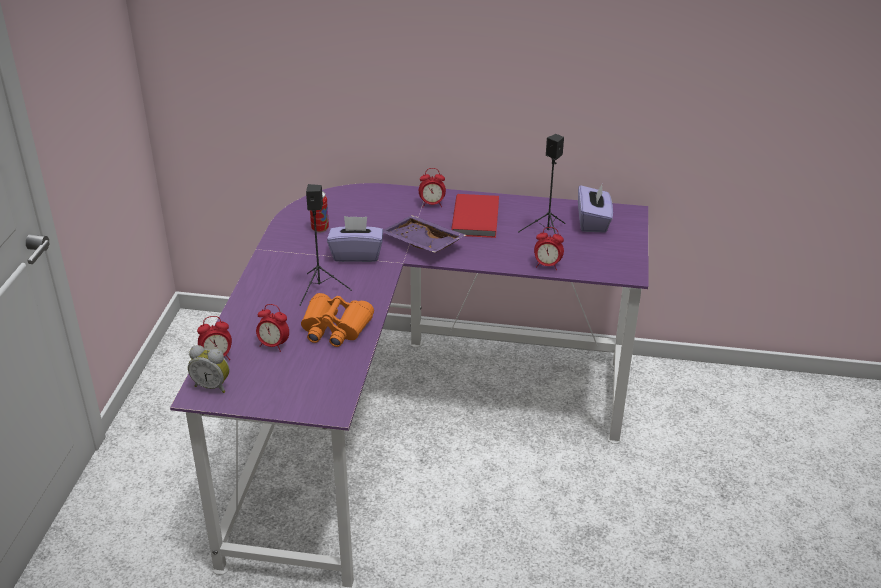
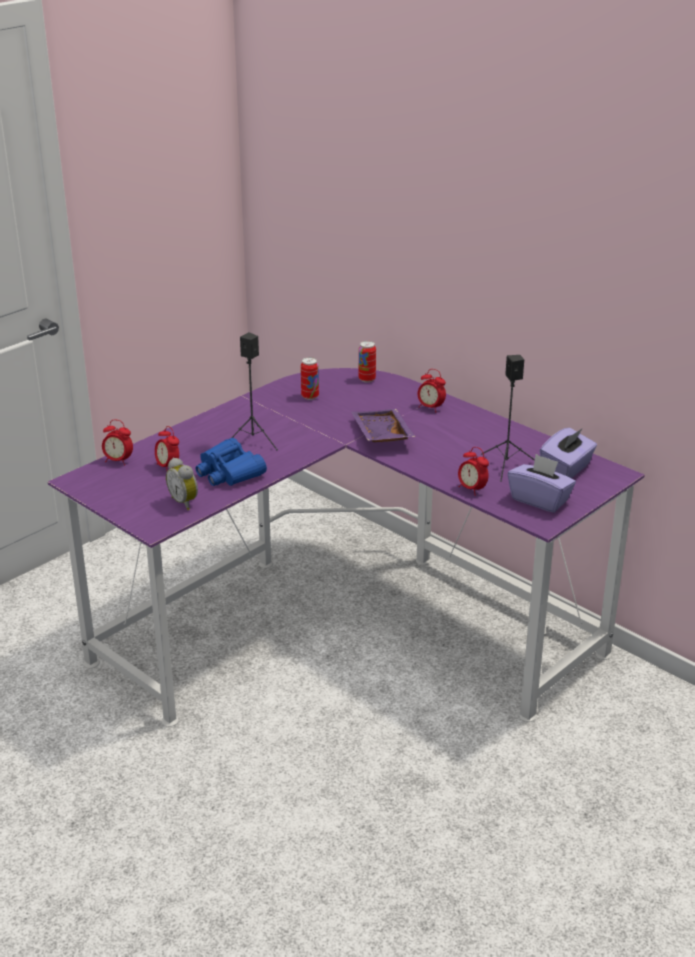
camera: 35 degrees right, 5 degrees down
alarm clock [188,345,229,393] -> alarm clock moved to [166,458,198,510]
orange binoculars [301,293,374,347] -> blue binoculars [196,438,267,486]
purple tissue box [327,216,383,262] -> purple tissue box moved to [508,454,576,513]
red book [451,194,499,238] -> none
none -> can [359,341,376,383]

